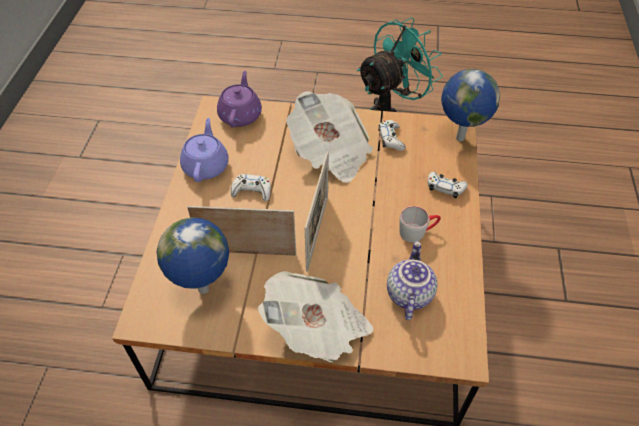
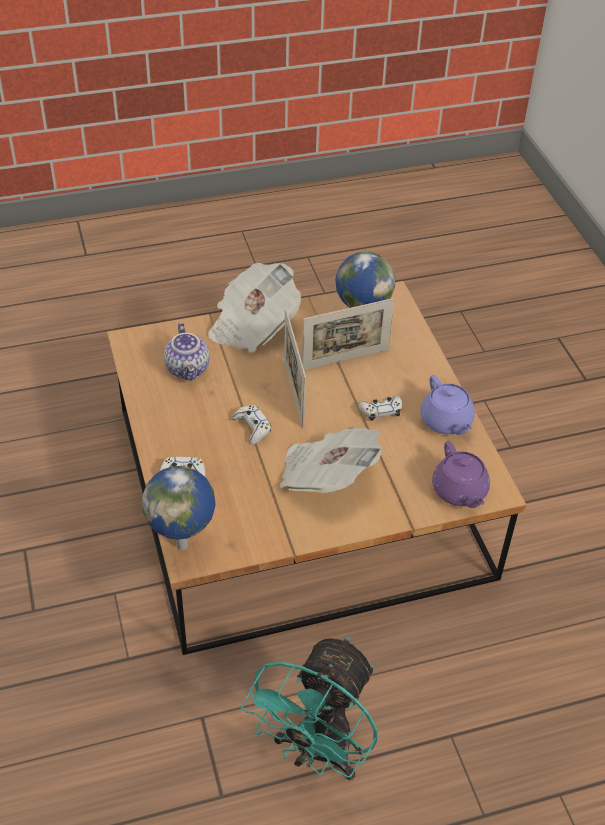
camera: 155 degrees right, 5 degrees down
white game controller [378,120,406,151] -> white game controller moved to [232,405,271,444]
grey mug [399,206,441,243] -> none

